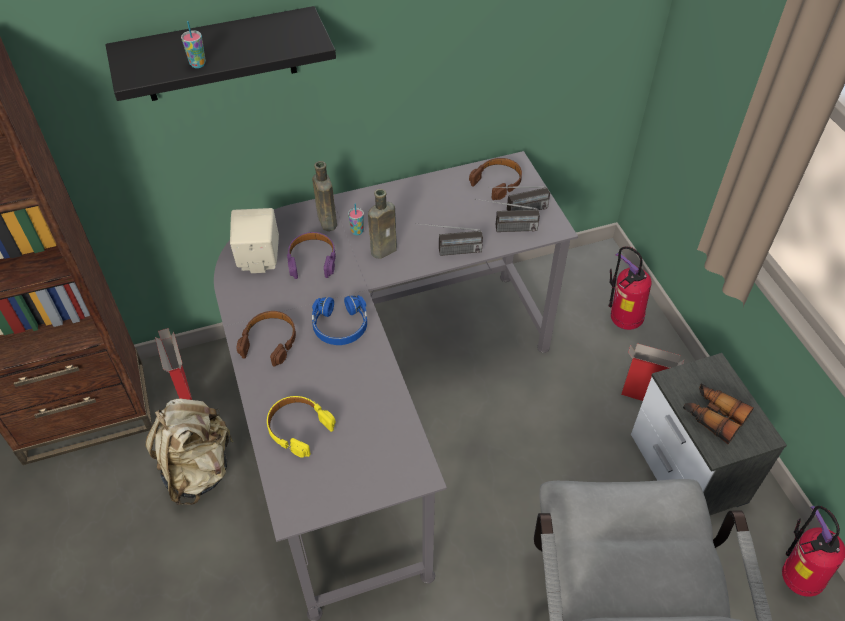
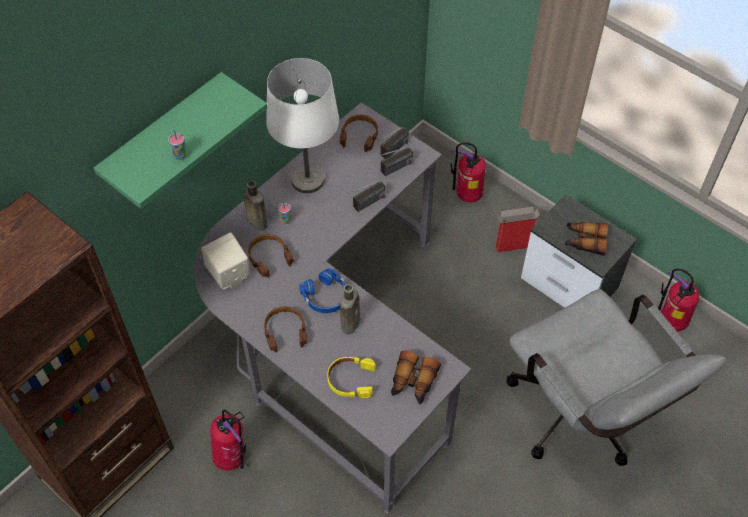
camera: 30 degrees left, 5 degrees up
black shelf [105,6,336,101] -> green shelf [94,72,268,209]
beige backpack [146,399,234,505] -> fire extinguisher [210,410,247,471]
cardboard box [155,328,192,400] -> none
purple headphones [287,232,336,279] -> brown headphones [248,234,294,278]
brown bottle [368,189,397,259] -> brown bottle moved to [340,284,360,334]
none -> white table lamp [266,58,339,193]
none -> binoculars [391,350,441,404]

